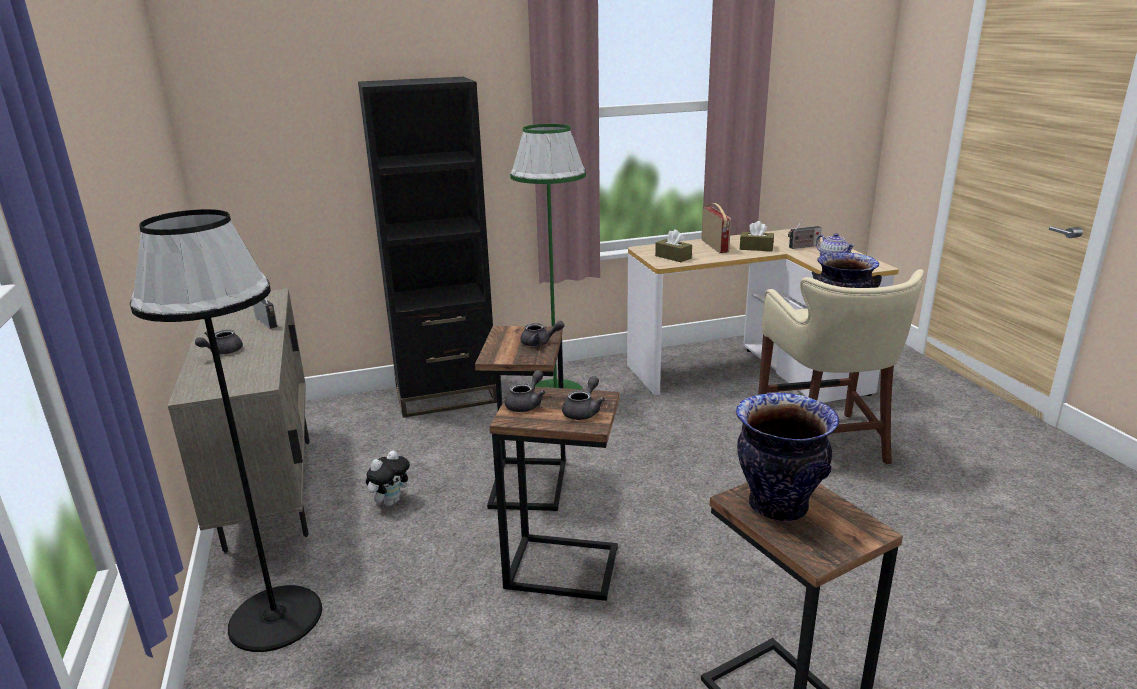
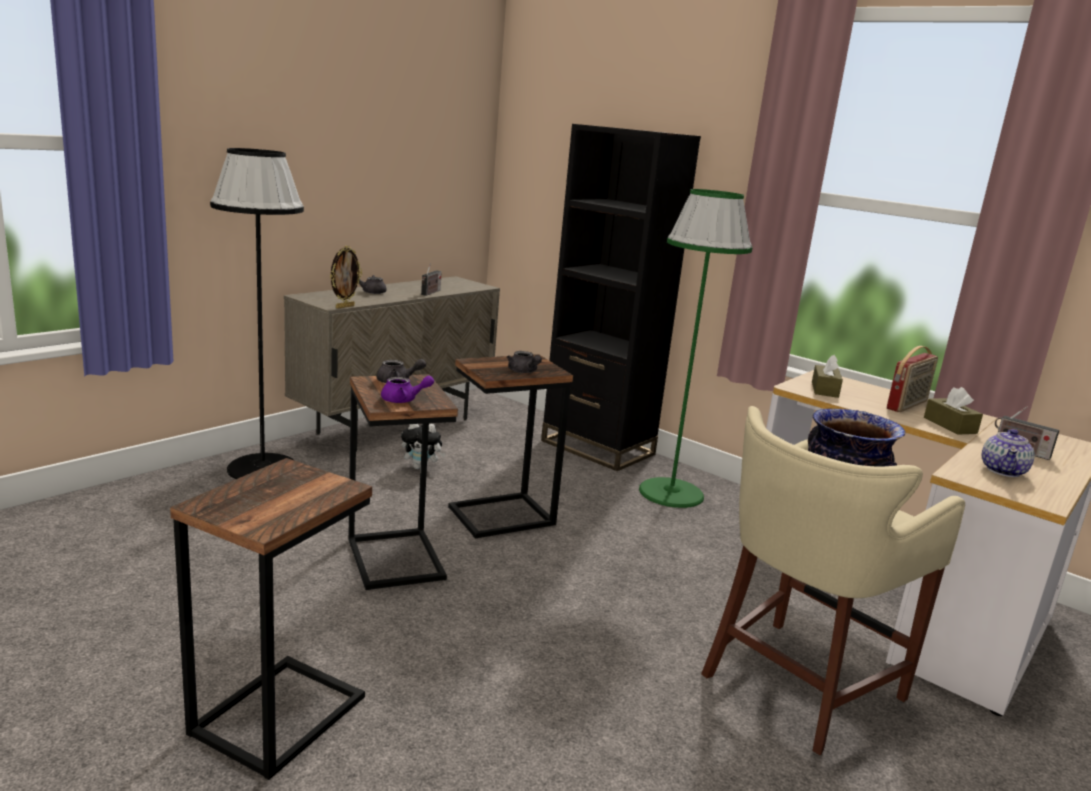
camera: 55 degrees right, 5 degrees down
grey teapot [562,376,605,420] -> purple teapot [381,376,434,403]
vase [736,393,839,521] -> none
none -> picture frame [330,245,362,309]

